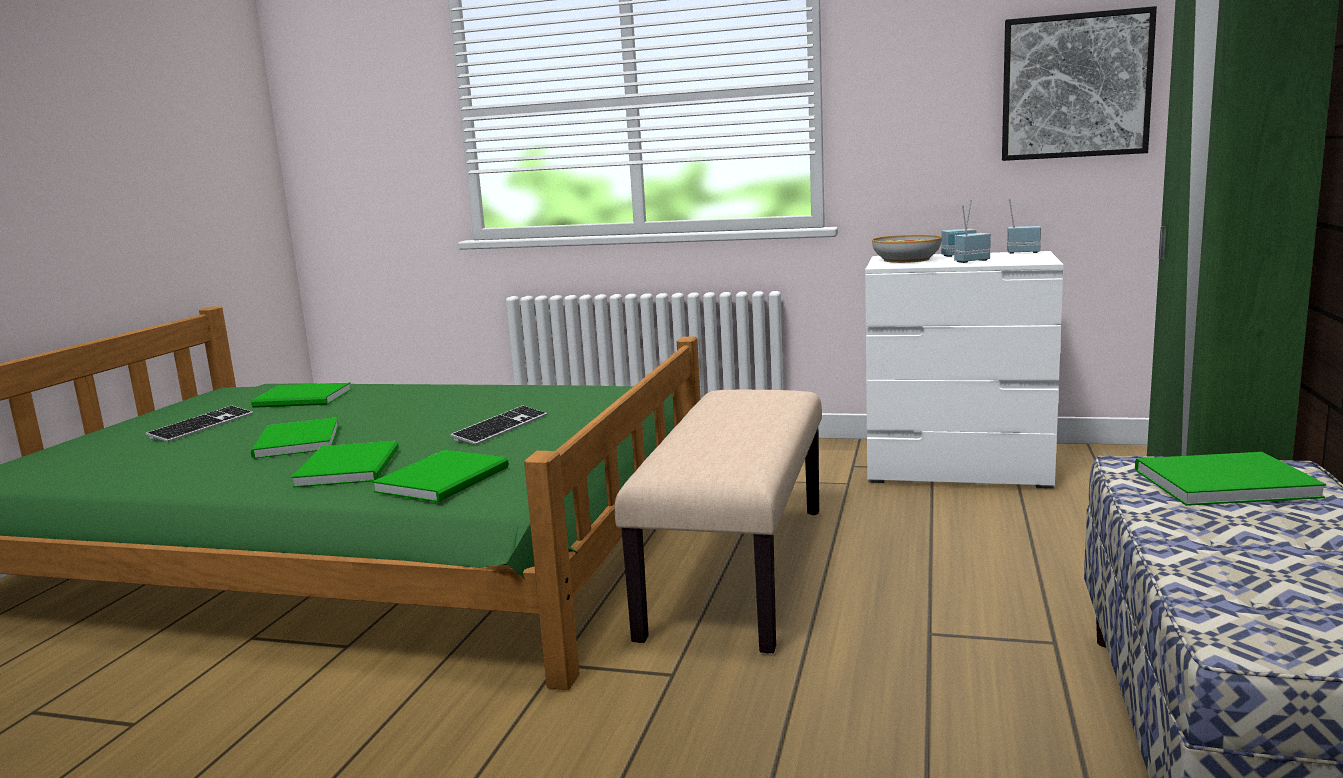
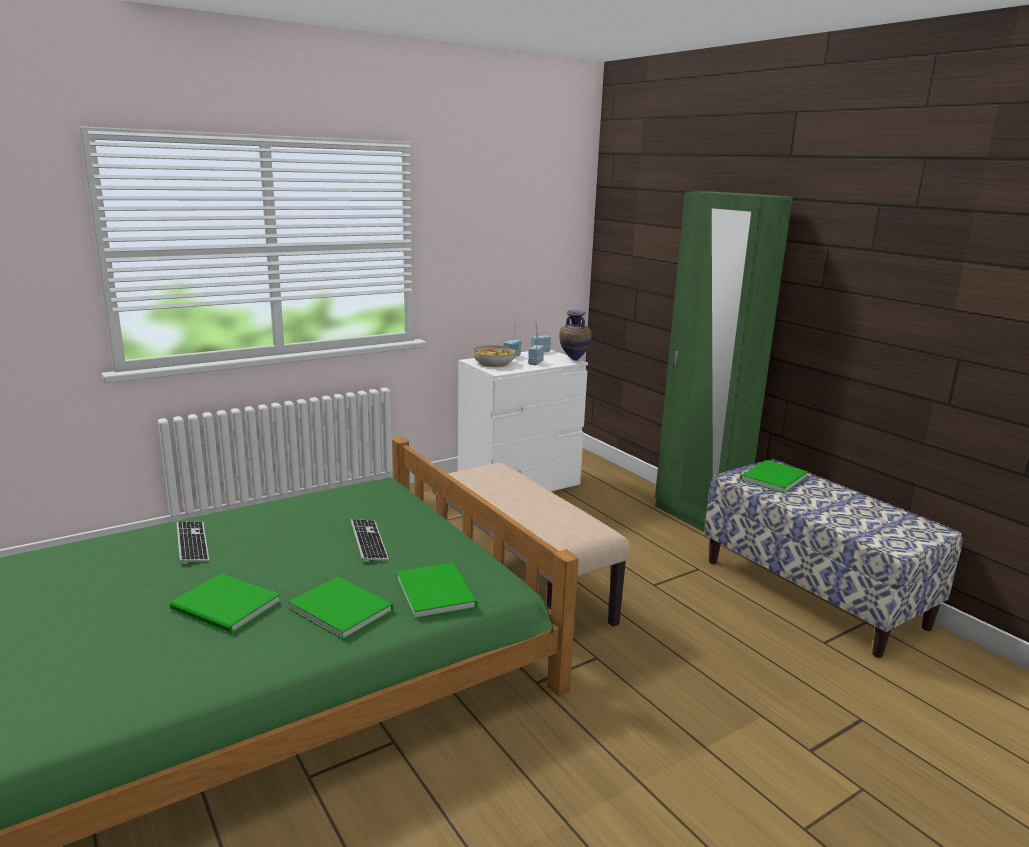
camera: 50 degrees left, 5 degrees up
keyboard [145,406,253,442] -> keyboard moved to [177,522,209,564]
green book [251,382,351,408] -> none
picture [1002,6,1157,161] -> none
none -> vase [559,310,592,361]

